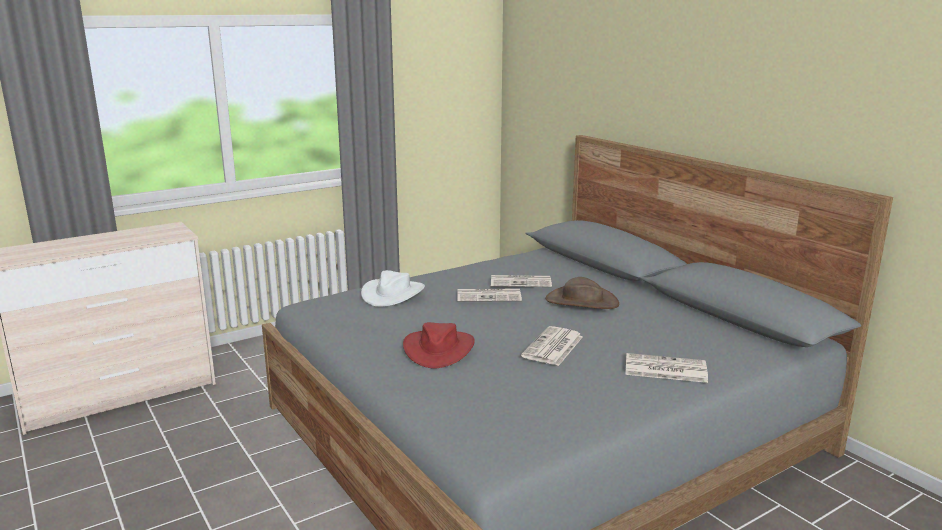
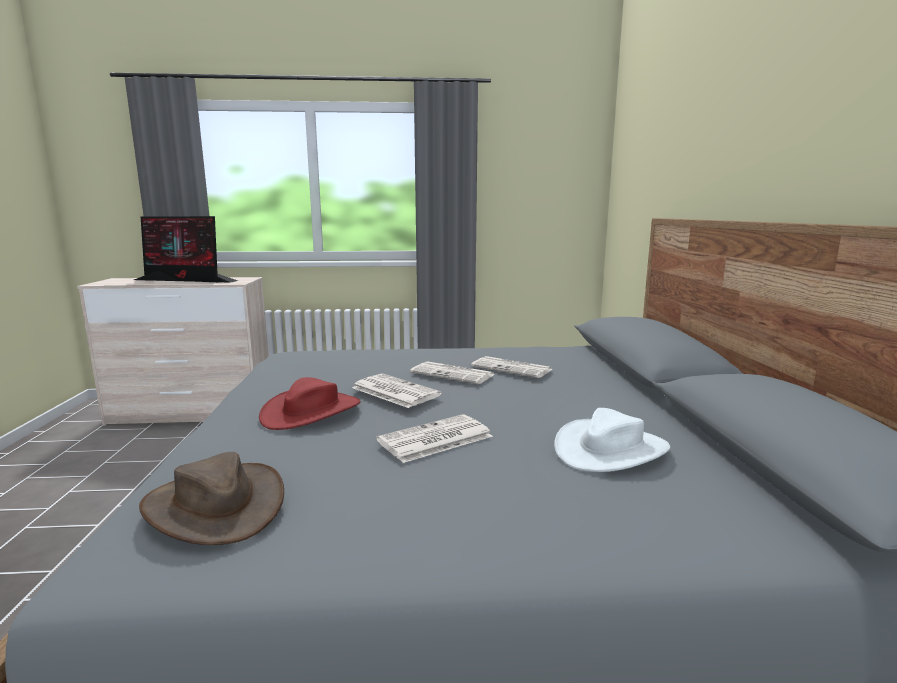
camera: 30 degrees right, 5 degrees down
white hat [361,270,425,307] -> white hat moved to [554,408,670,472]
brown hat [545,277,619,309] -> brown hat moved to [139,452,284,545]
newspaper [625,353,708,383] -> newspaper moved to [352,374,441,408]
none -> monitor [134,216,238,283]

